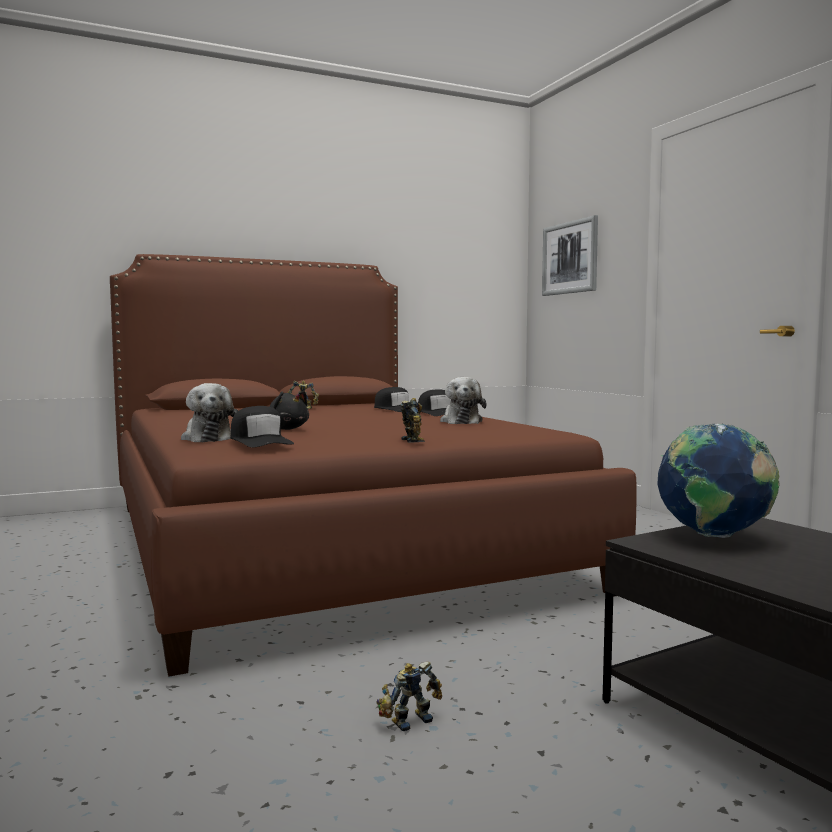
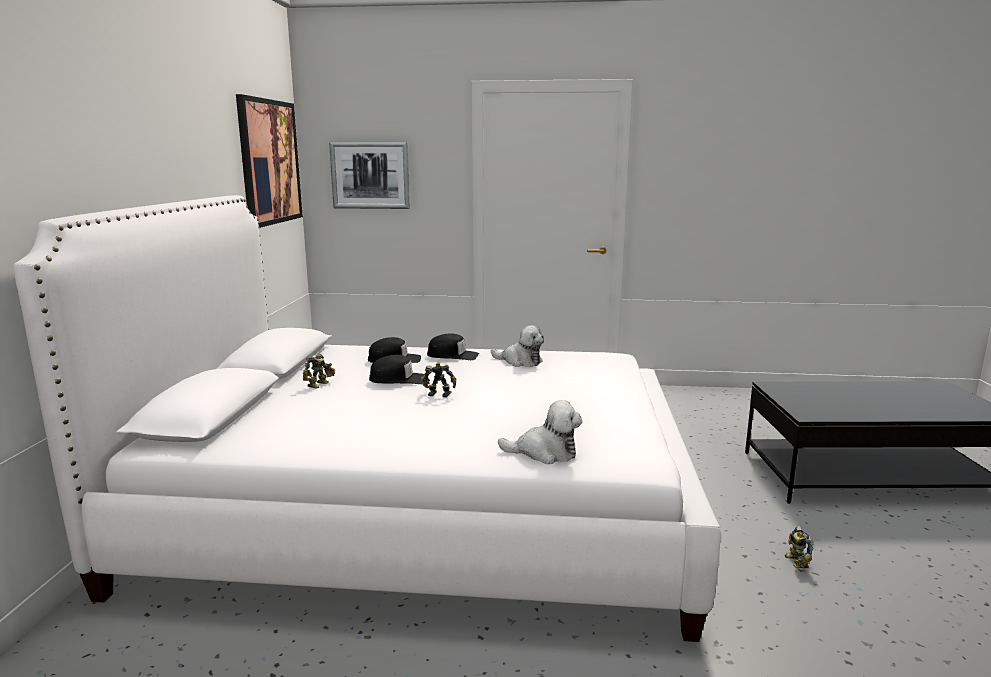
camera: 60 degrees left, 10 degrees up
brown bed [110,254,637,677] -> white bed [13,195,721,642]
black cap [231,406,294,447] -> black cap moved to [369,355,425,384]
black plush toy [269,391,309,430] -> none
toy robot [401,398,425,443] -> toy robot moved to [421,363,457,398]
globe [657,423,780,538] -> none
none -> picture [236,94,303,228]

